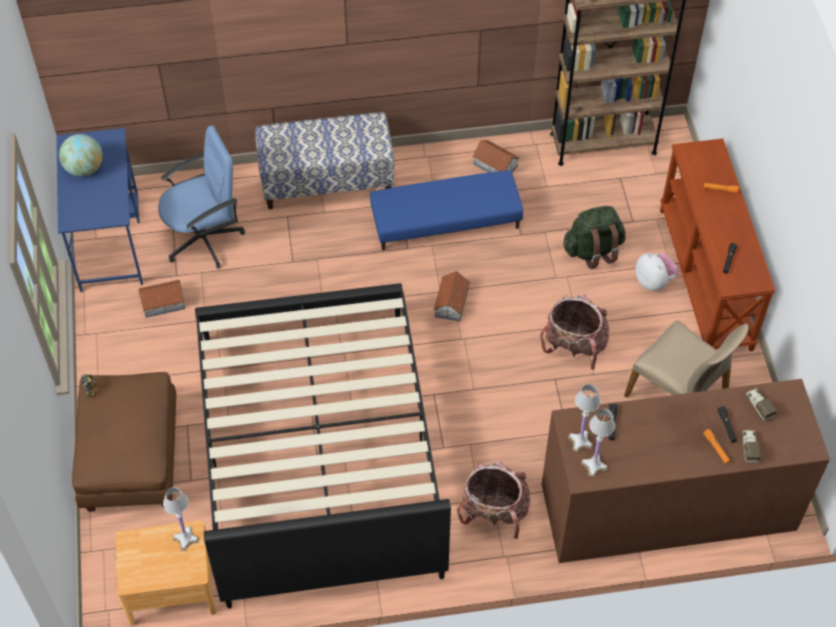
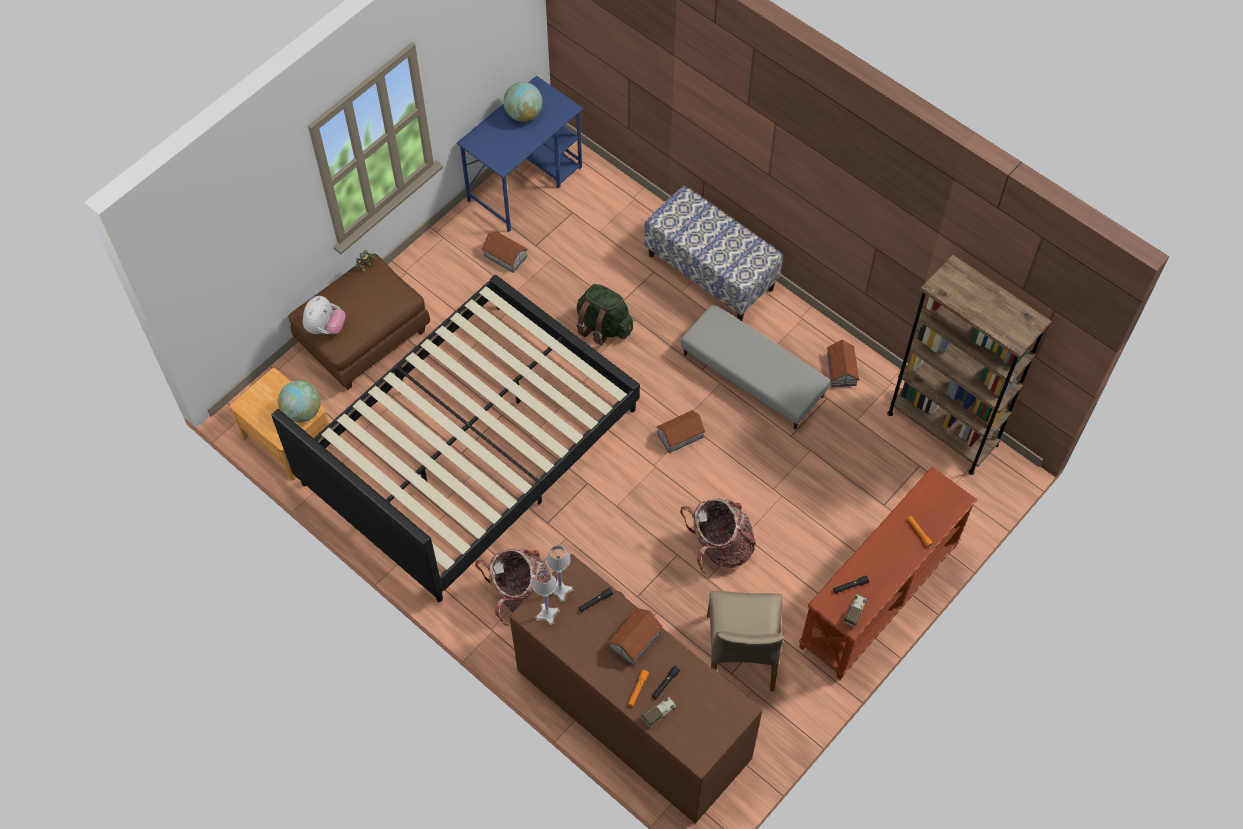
camera: 50 degrees right, 5 degrees up
blue office chair [158,125,245,268] -> none
white table lamp [163,487,199,551] -> globe [278,380,321,423]
blue ottoman [370,170,523,250] -> grey ottoman [681,304,830,429]
green backpack [563,206,625,269] -> green backpack moved to [576,284,633,345]
plush toy [635,253,678,291] -> plush toy moved to [303,296,345,334]
toy truck [746,388,777,421] -> toy truck moved to [844,594,867,627]
none -> toy house [607,608,663,666]

